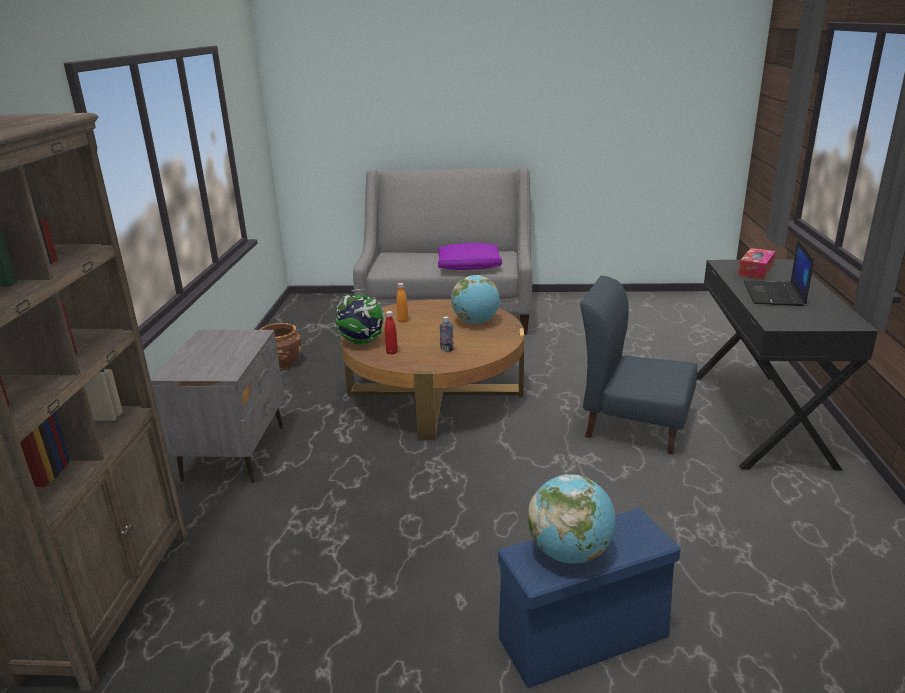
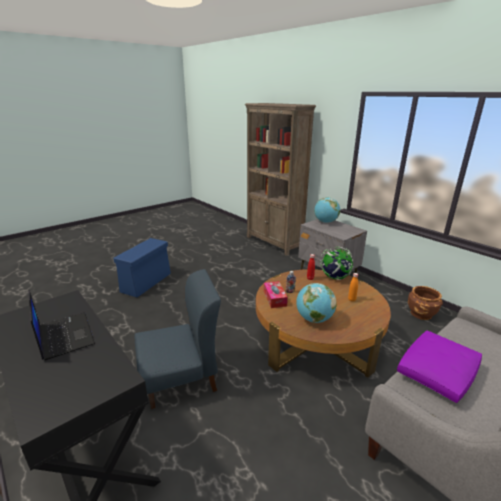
camera: 135 degrees right, 0 degrees up
globe [528,474,616,564] -> globe moved to [314,197,340,223]
tissue box [738,248,776,279] -> tissue box moved to [264,281,288,308]

